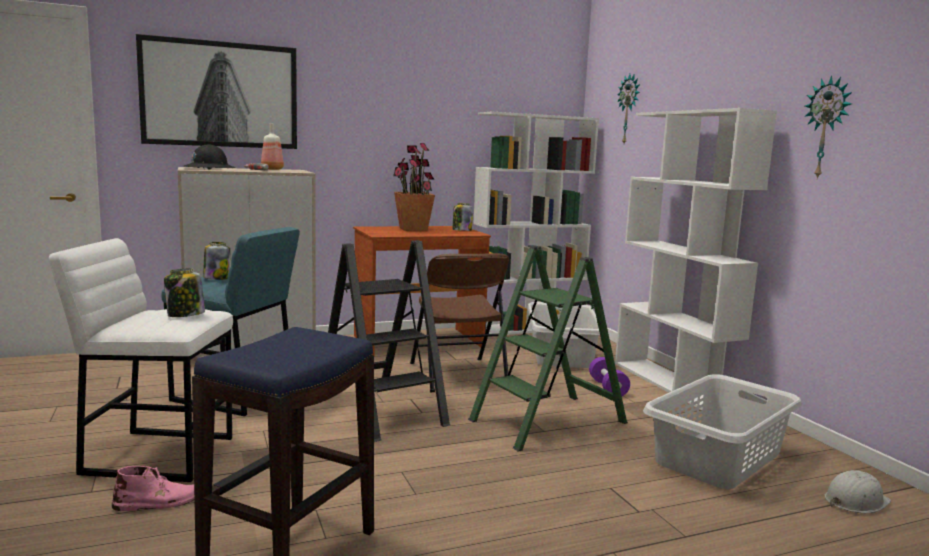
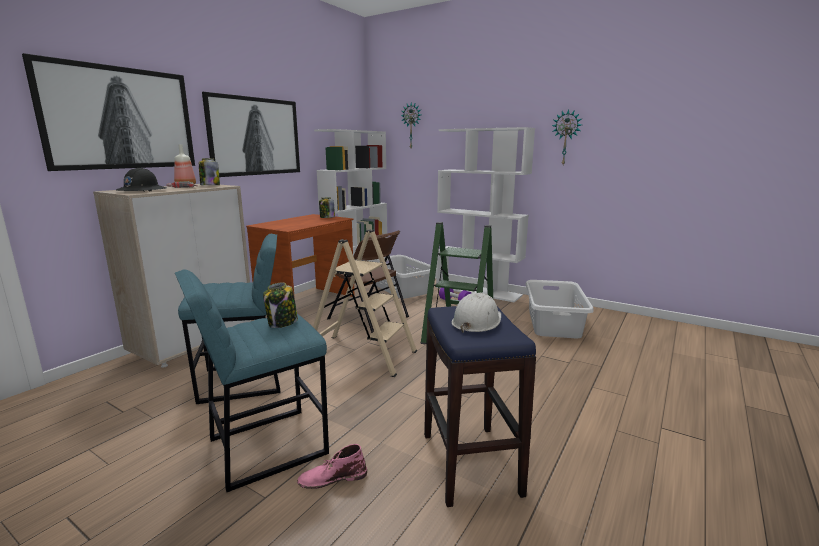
camera: 35 degrees left, 5 degrees up
white stool [49,238,233,482] -> blue stool [175,269,329,492]
pink boot [112,466,194,511] -> pink boot turned 135 degrees counterclockwise [297,444,367,489]
jar [203,242,230,280] -> jar moved to [199,158,220,185]
black step ladder [328,240,450,442] -> beige step ladder [313,229,418,377]
potted plant [393,143,435,231] -> none
white hard hat [824,470,891,513] -> white hard hat moved to [452,293,501,333]
none -> picture [202,92,300,177]

